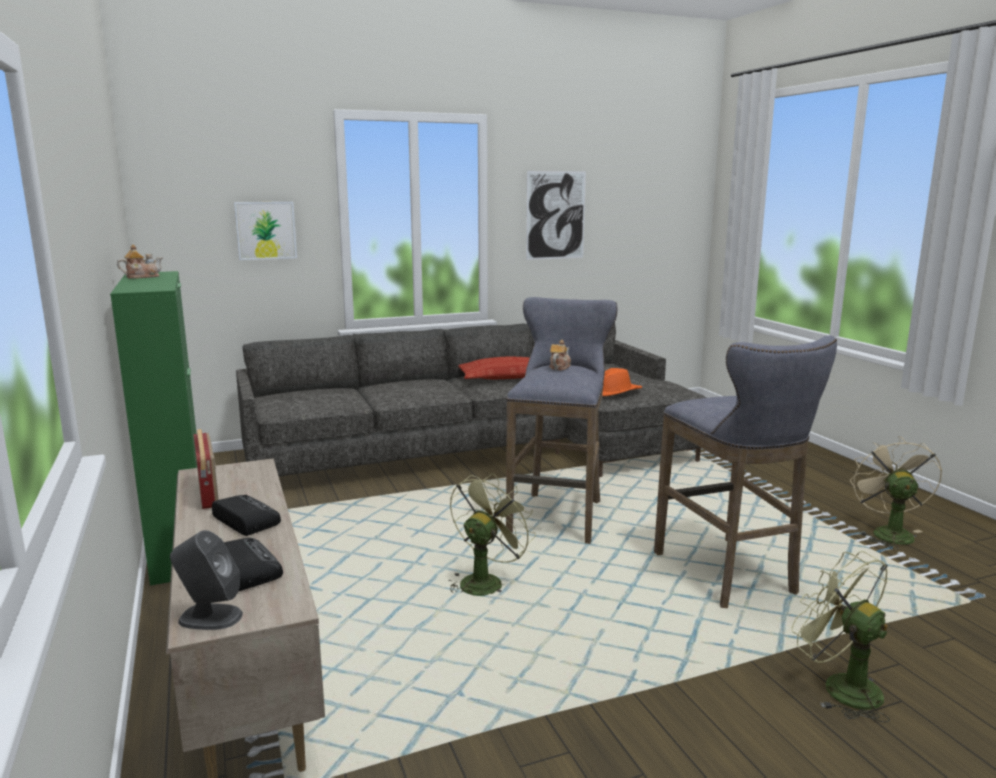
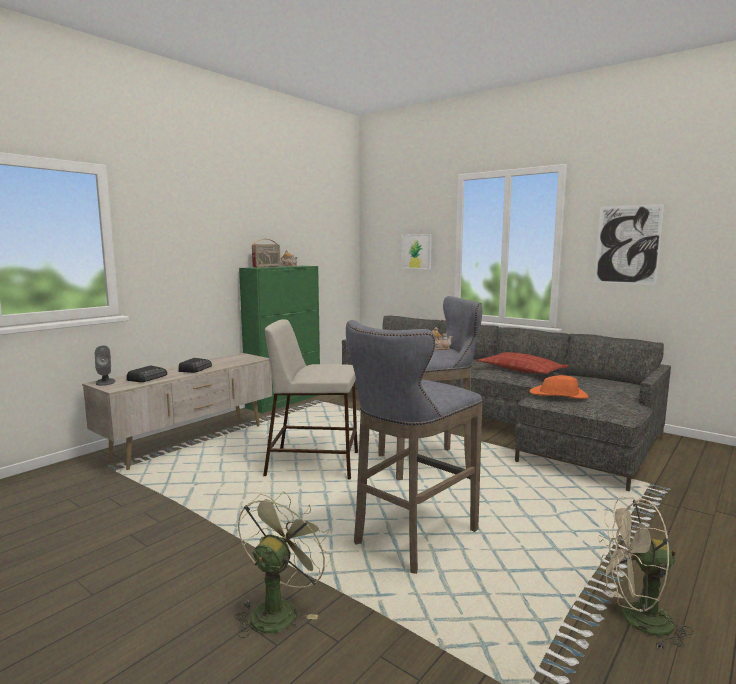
camera: 60 degrees right, 5 degrees down
radio [193,429,219,509] -> radio moved to [252,239,281,267]
green fan [448,473,536,596] -> beige stool [263,319,358,479]
beige fan [850,436,942,550] -> beige fan turned 150 degrees counterclockwise [597,496,694,650]

